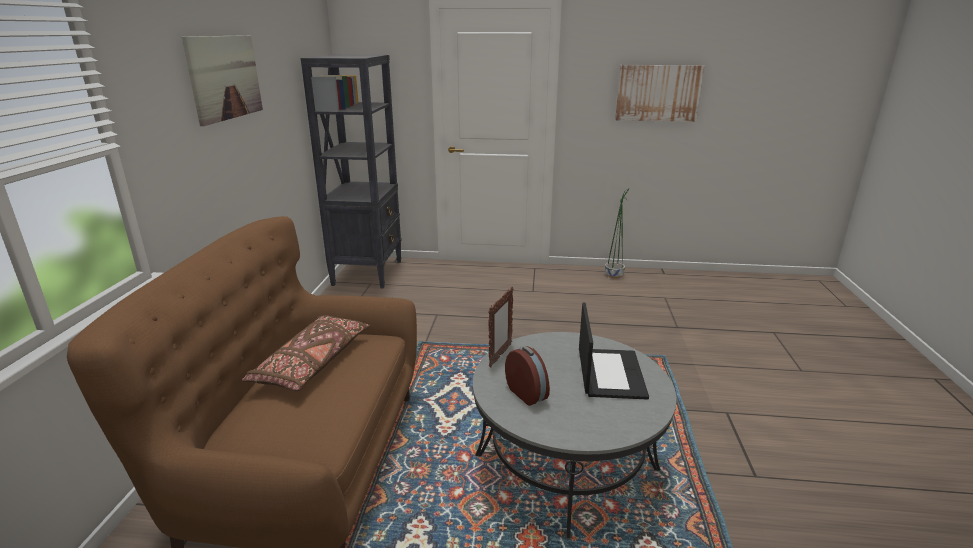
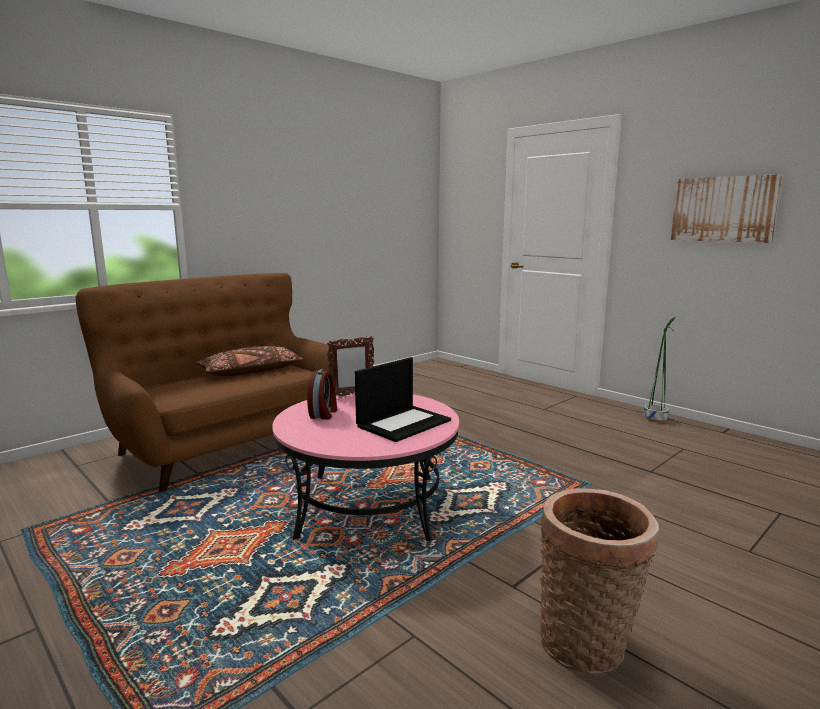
camera: 40 degrees right, 10 degrees down
picture [182,35,263,126] -> none
black bookcase [301,55,402,288] -> none
grey coffee table [473,332,676,539] -> pink coffee table [272,392,459,542]
none -> basket [540,488,659,674]

